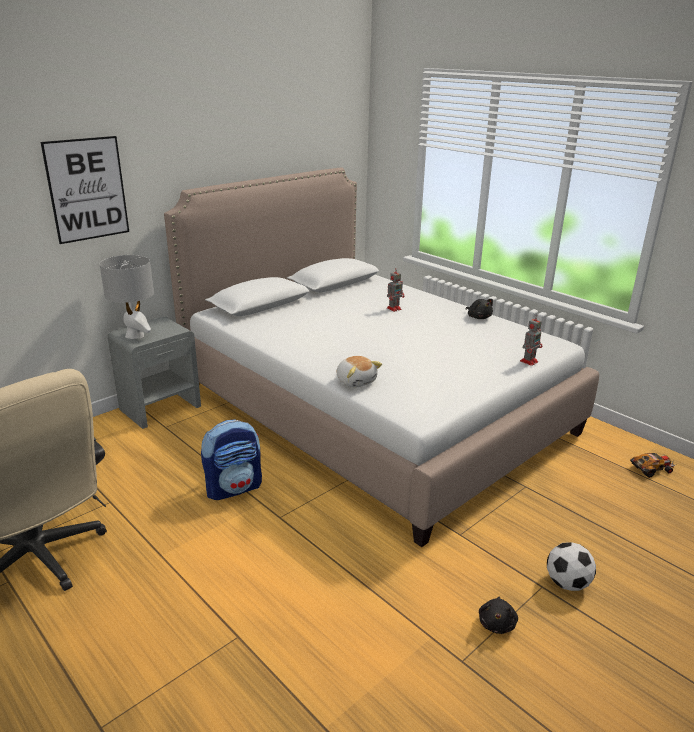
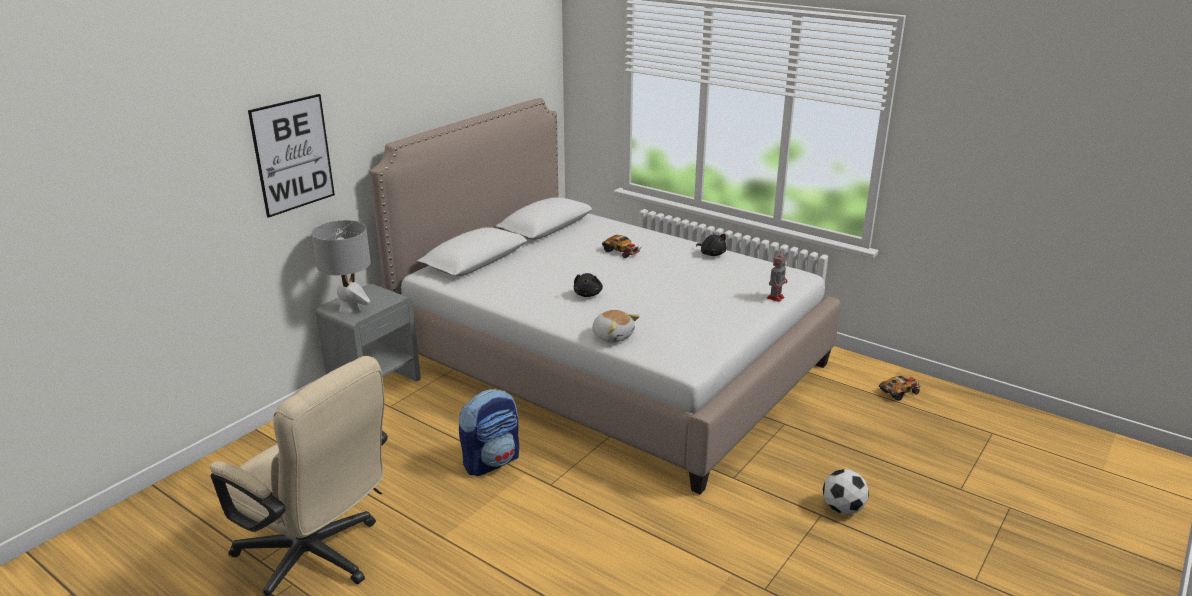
camera: 10 degrees left, 0 degrees up
toy robot [387,268,404,312] -> toy car [602,235,640,258]
black plush toy [479,597,518,634] -> black plush toy moved to [574,273,603,297]

